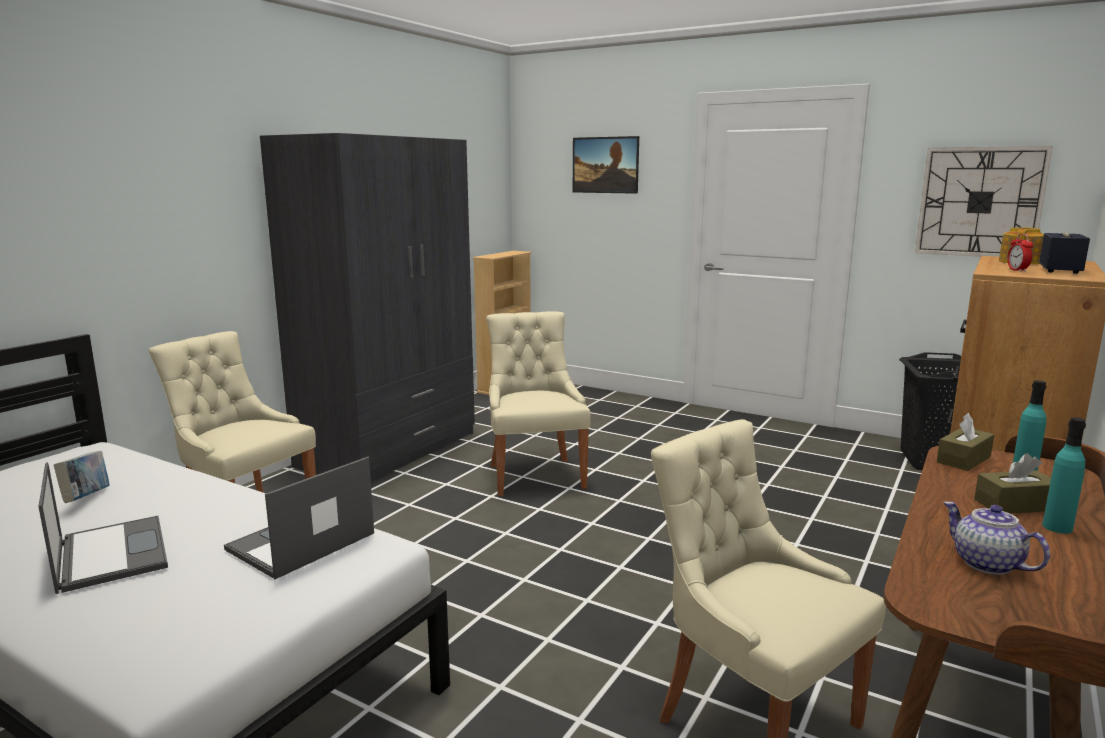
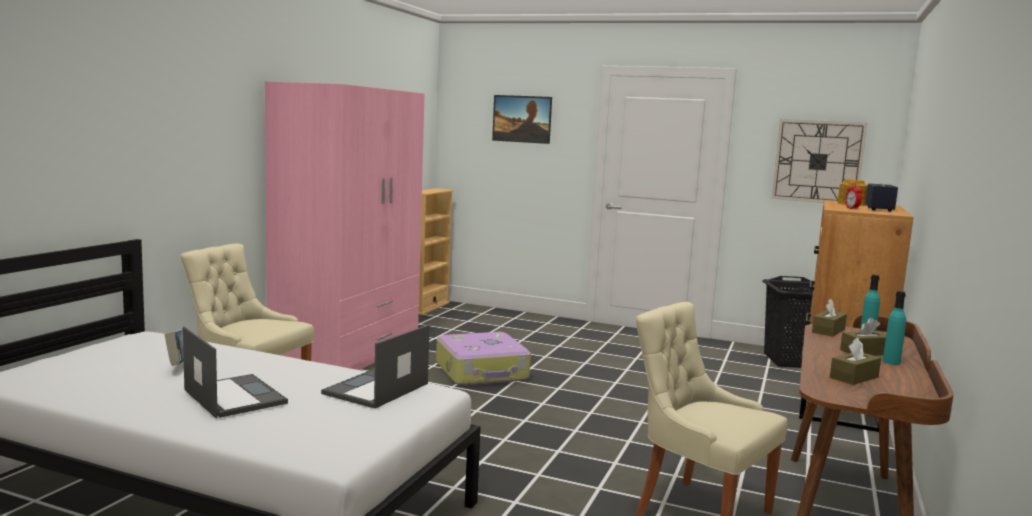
camera: 10 degrees left, 5 degrees down
grey wardrobe [260,133,475,482] -> pink wardrobe [265,81,425,370]
beige chair [487,311,591,496] -> suitcase [436,332,531,386]
teapot [943,501,1050,575] -> brown tissue box [830,338,881,385]

